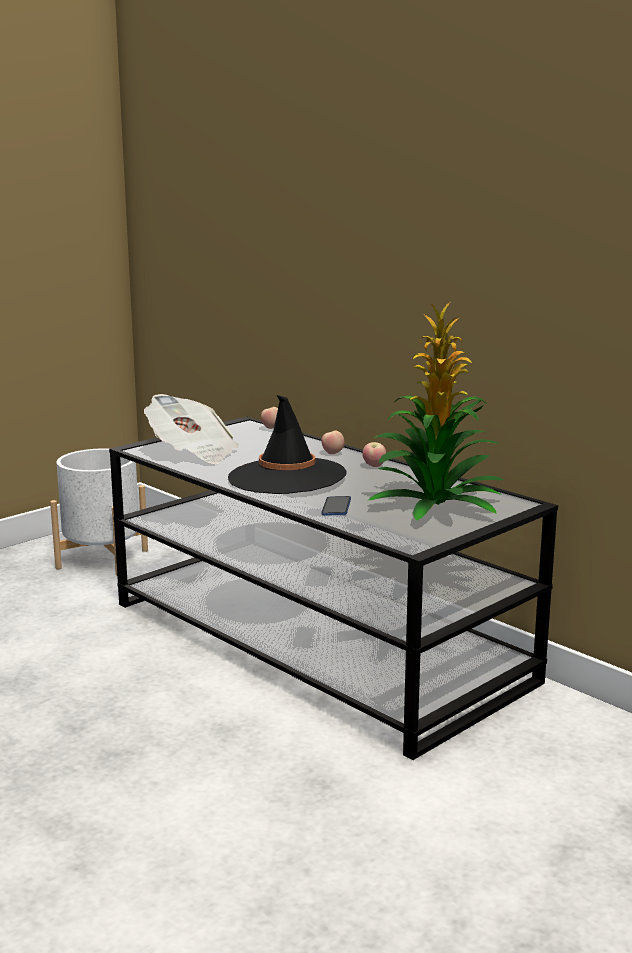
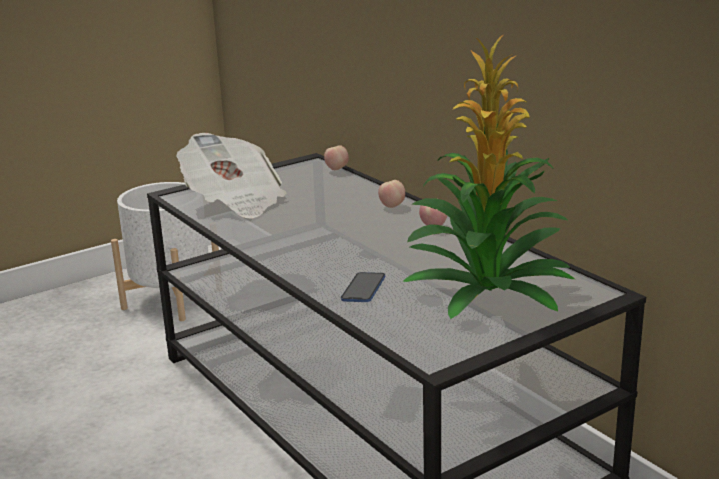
camera: 10 degrees right, 5 degrees up
black hat [228,395,347,494] -> none

